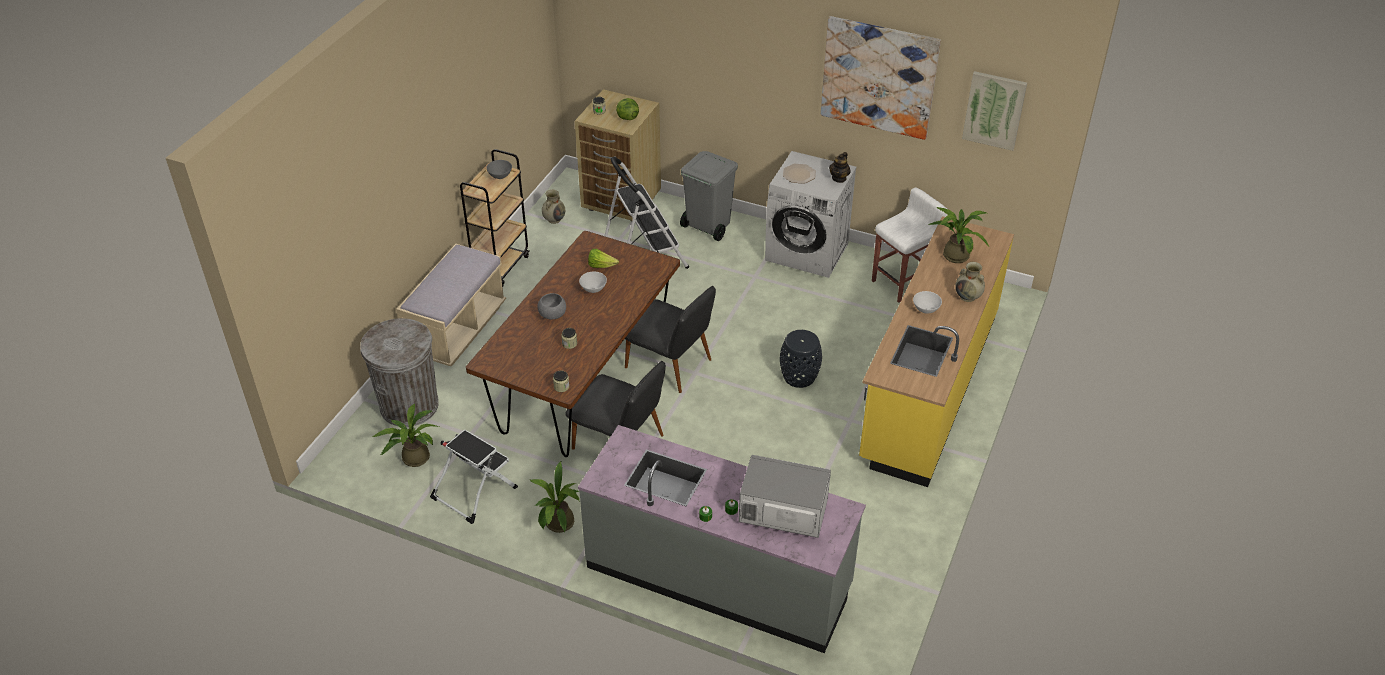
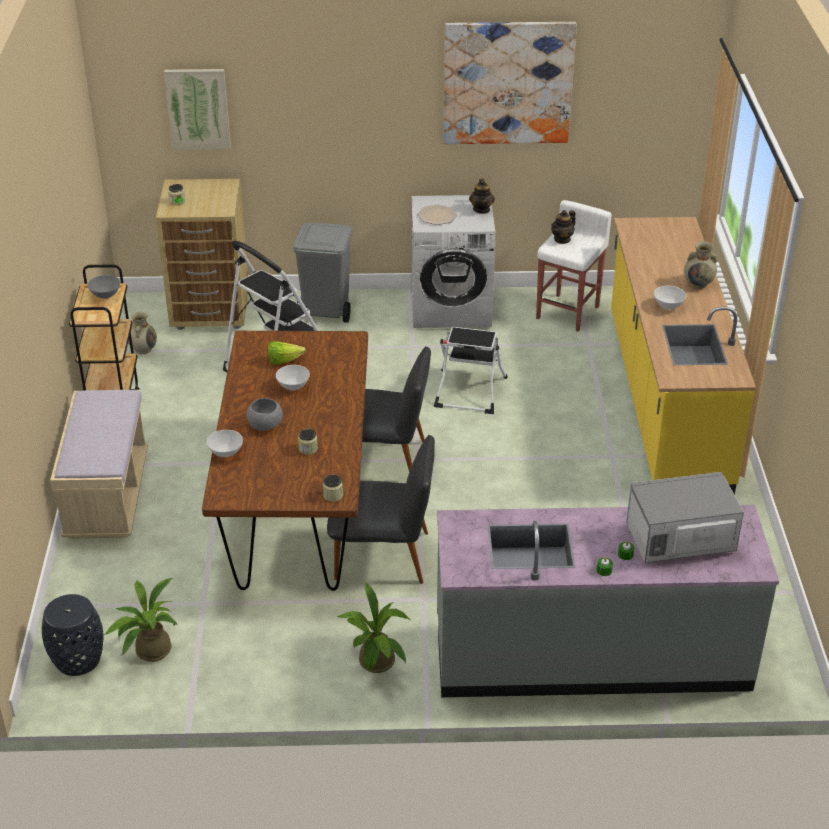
camera: 25 degrees left, 5 degrees down
grey trash can [360,318,439,427] -> none
step ladder [430,430,518,524] -> step ladder moved to [434,327,508,414]
lettuce [616,98,639,120] -> none
black stool [780,330,822,388] -> black stool moved to [42,594,103,676]
potted plant [929,207,989,263] -> none
picture [962,71,1027,151] -> picture moved to [164,69,231,150]
none -> white bowl [207,430,243,457]
none -> teapot [551,210,576,244]

